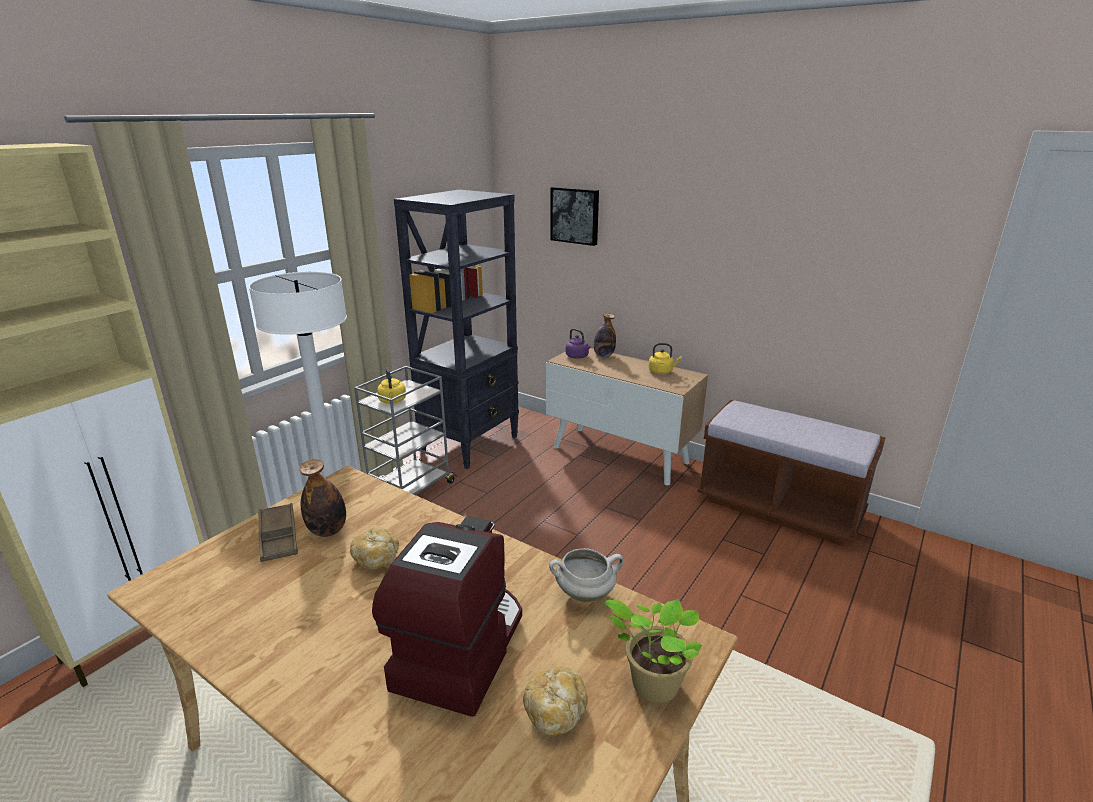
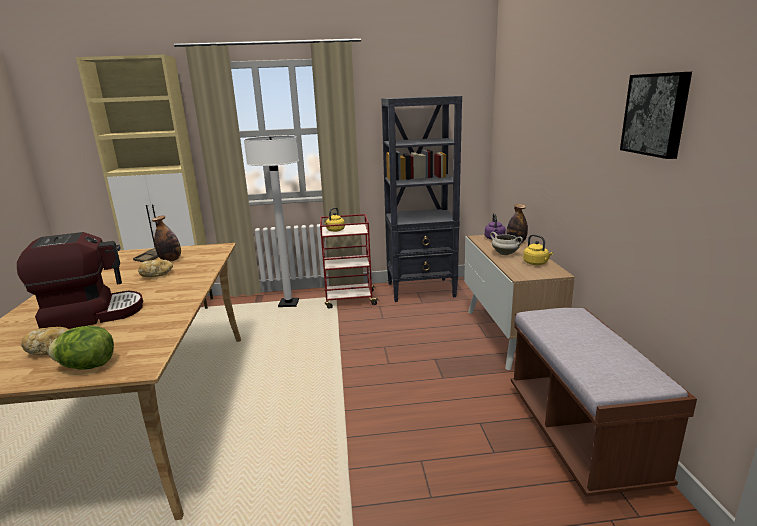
camera: 50 degrees right, 5 degrees down
grey cart [354,366,457,495] -> red cart [320,214,379,308]
white cooking pot [549,548,623,602] -> white cooking pot moved to [490,232,523,255]
picture [550,187,599,246] -> picture moved to [620,72,692,159]
potted plant [604,599,702,703] -> lettuce [48,326,114,370]

